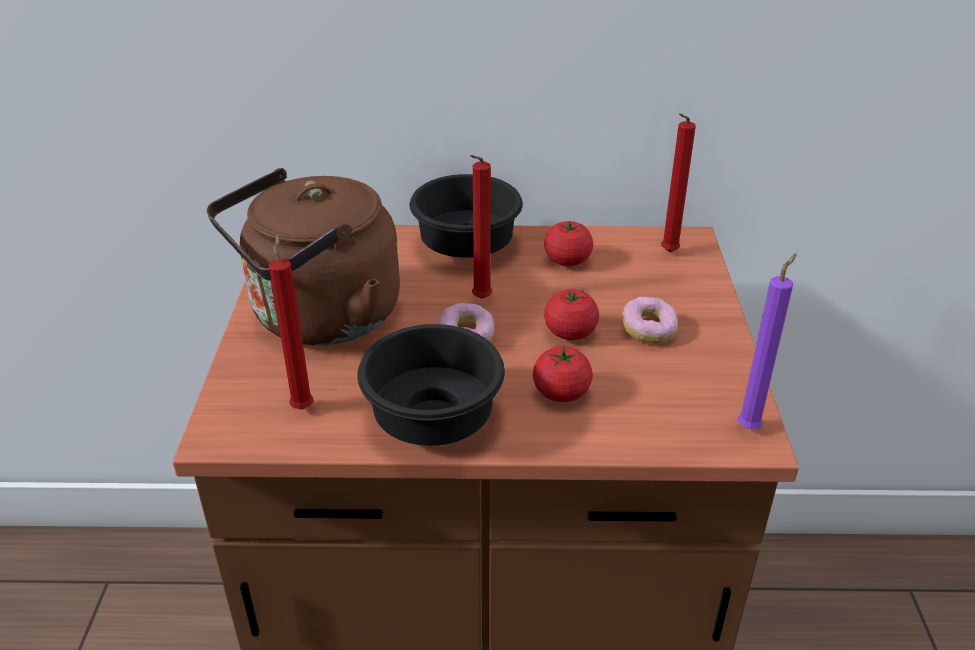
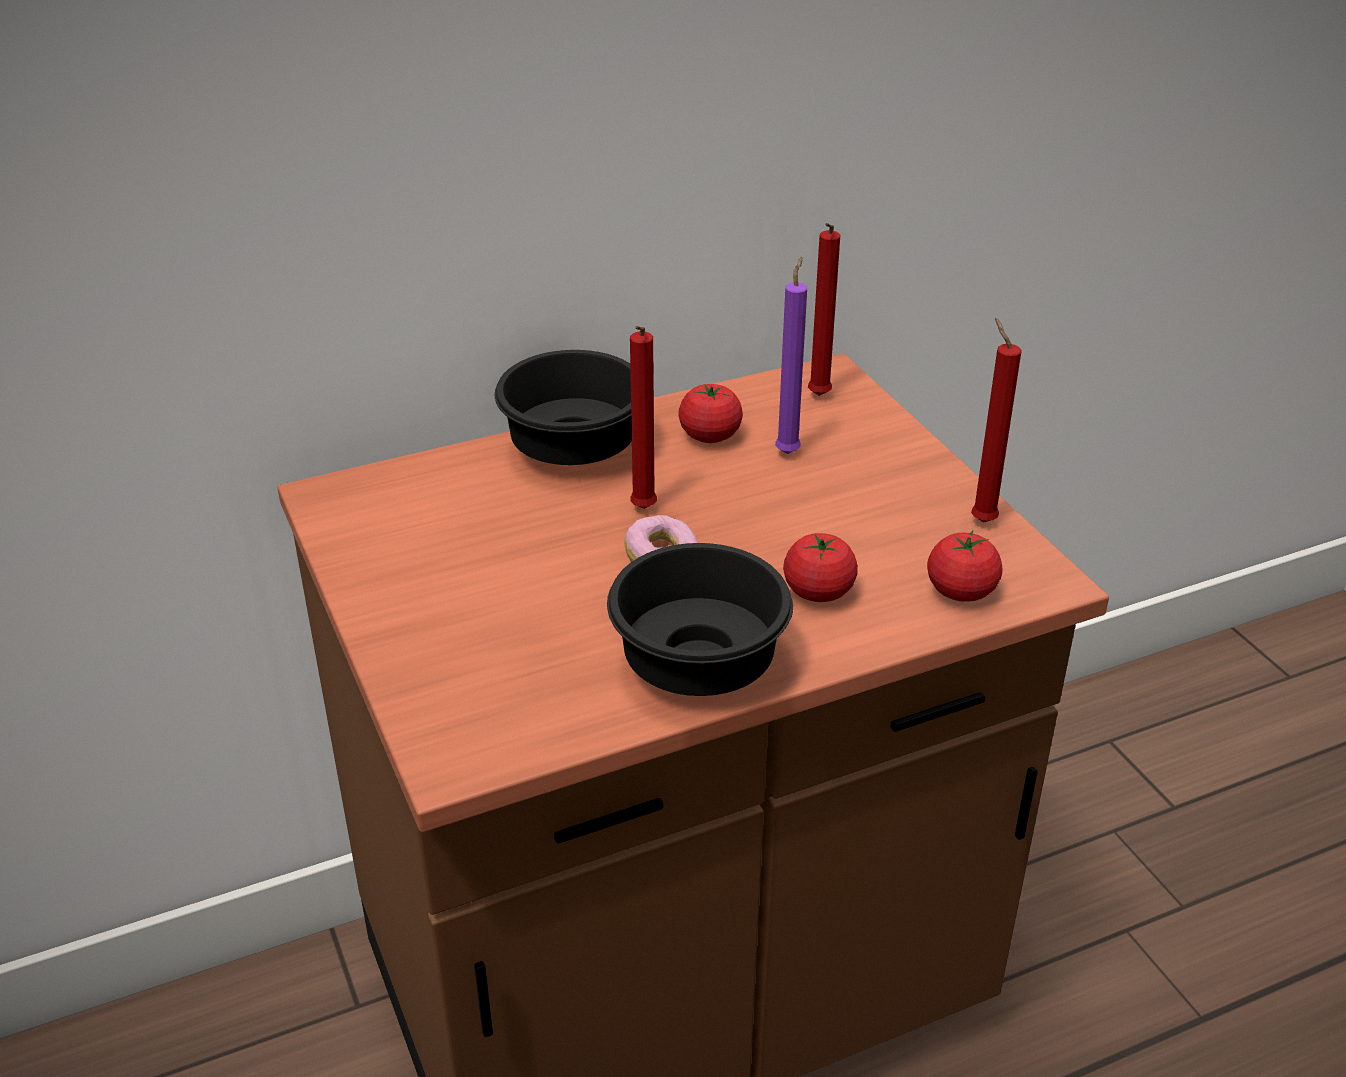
camera: 25 degrees left, 0 degrees up
brown kettle [207,168,400,345] -> none
red candle [269,234,314,409] -> red candle moved to [971,318,1022,523]
tomato [544,289,599,340] -> tomato moved to [927,530,1003,602]
donut [622,297,678,344] -> none
purple candle [738,254,797,429] -> purple candle moved to [775,256,807,454]

